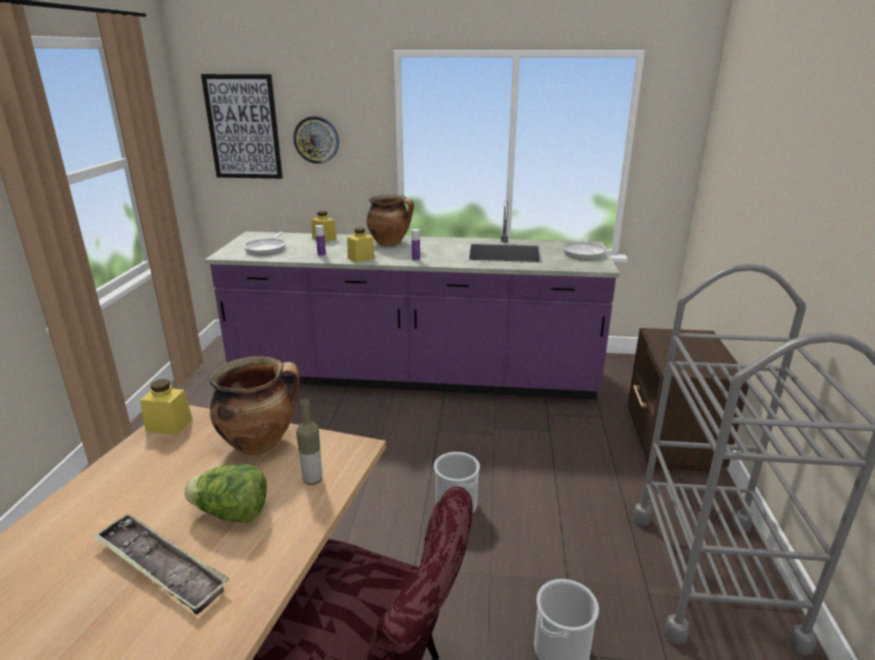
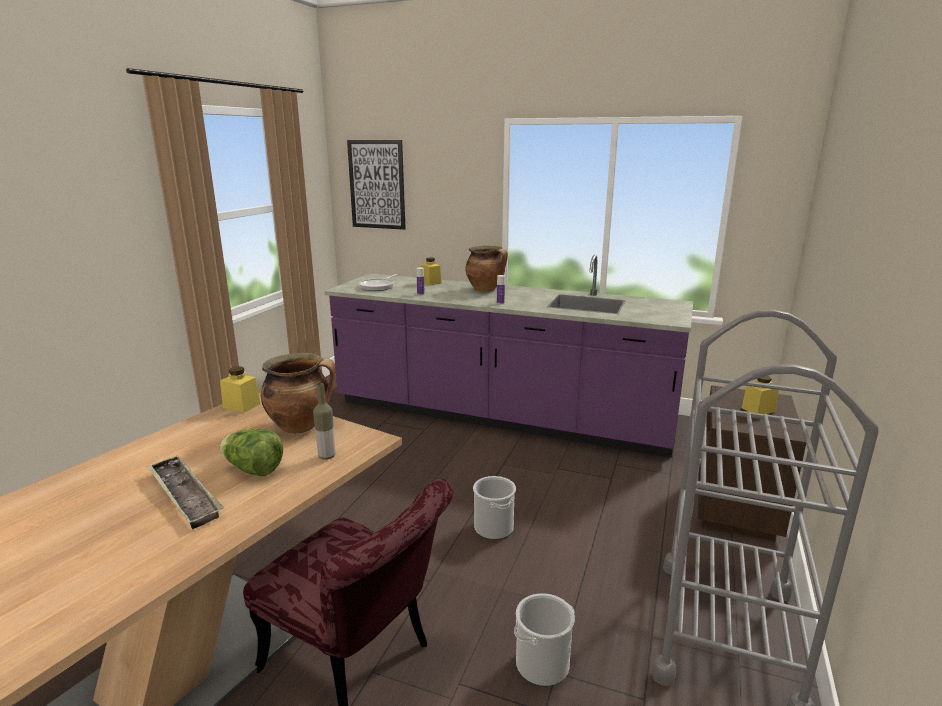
camera: 15 degrees right, 5 degrees down
wall clock [293,116,339,164] -> none
yellow jar [347,228,375,263] -> yellow jar moved to [742,376,779,414]
frying pan [563,236,605,260] -> none

